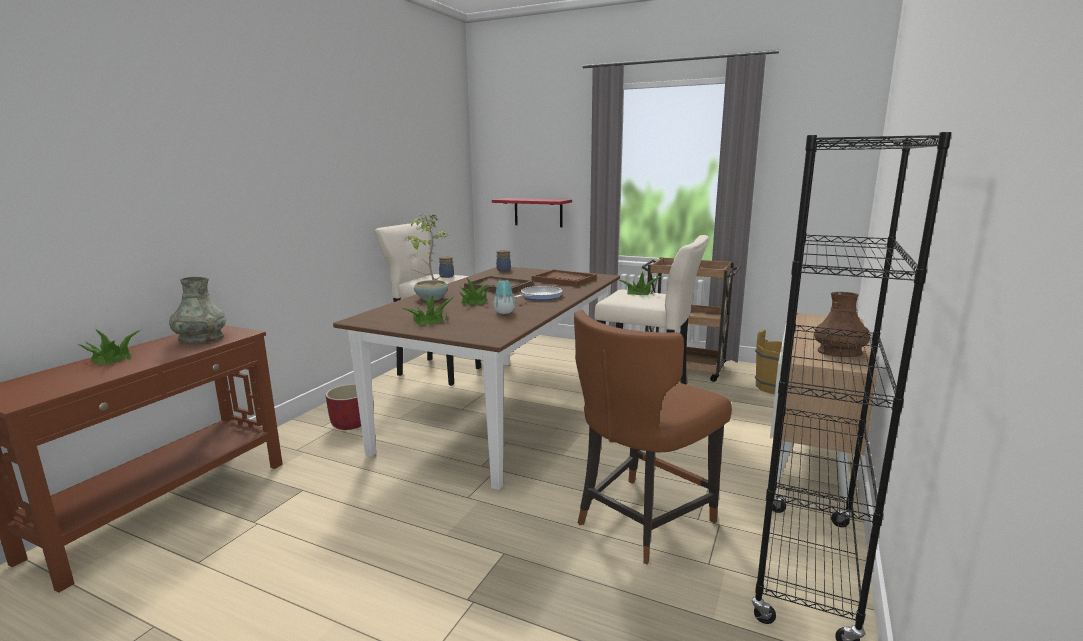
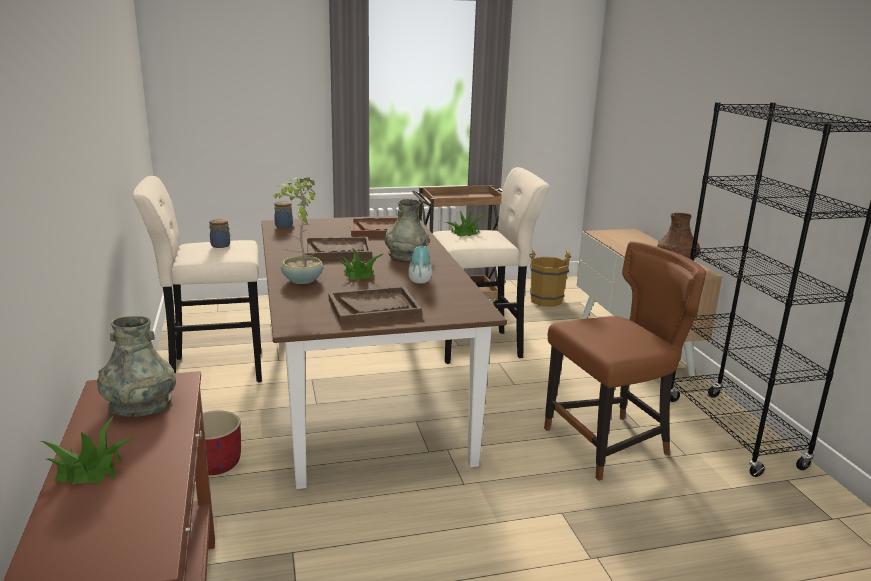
camera: 40 degrees left, 5 degrees up
potted plant [402,295,455,325] -> brown tray [329,286,422,324]
red shelf [492,198,572,227] -> none
frying pan [514,286,562,300] -> grey vase [384,199,429,261]
brown chair [574,310,732,564] -> brown chair turned 120 degrees counterclockwise [544,241,706,481]

